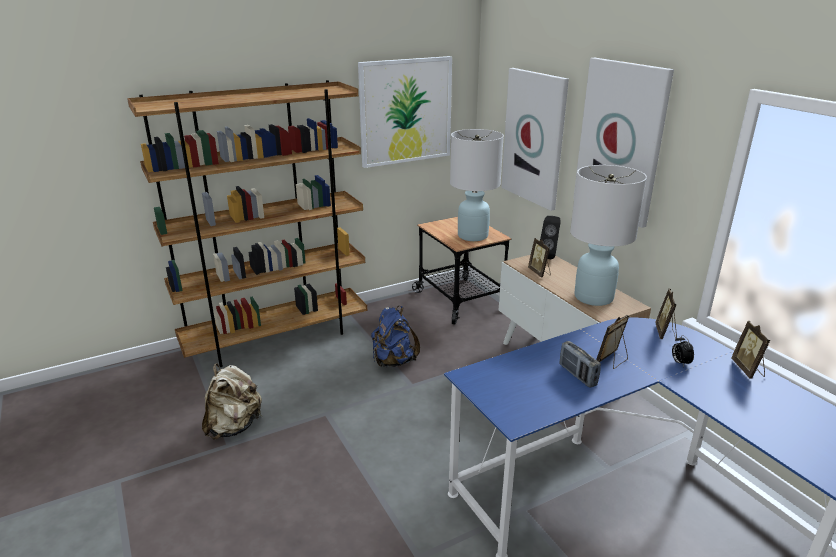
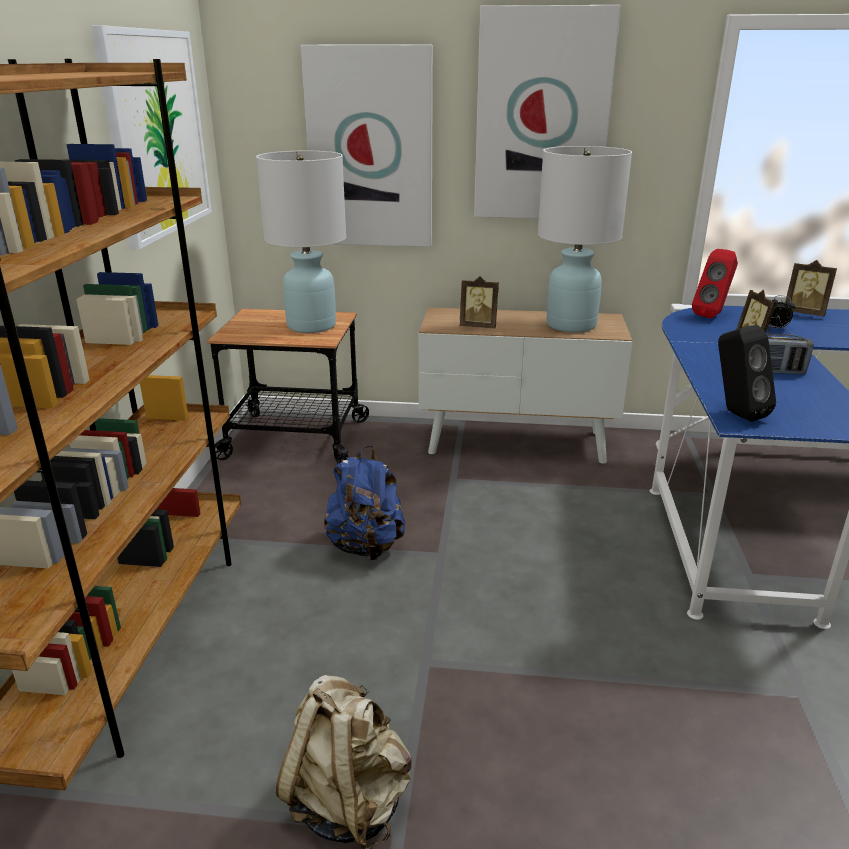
camera: 55 degrees left, 0 degrees up
black speaker [540,216,561,259] -> black speaker moved to [718,325,776,422]
picture frame [655,289,677,339] -> red speaker [692,249,738,318]

